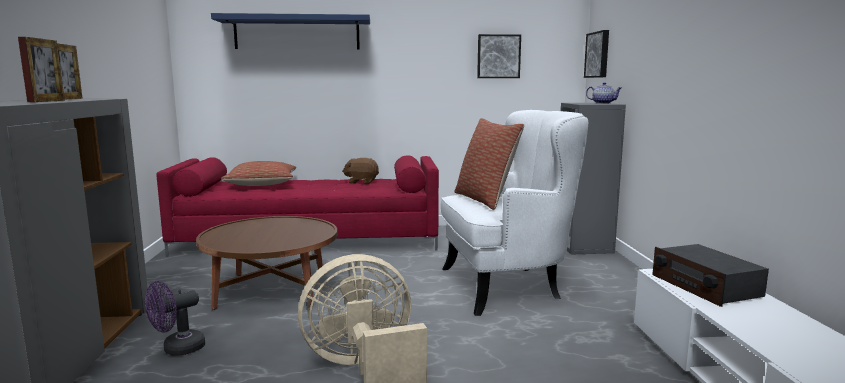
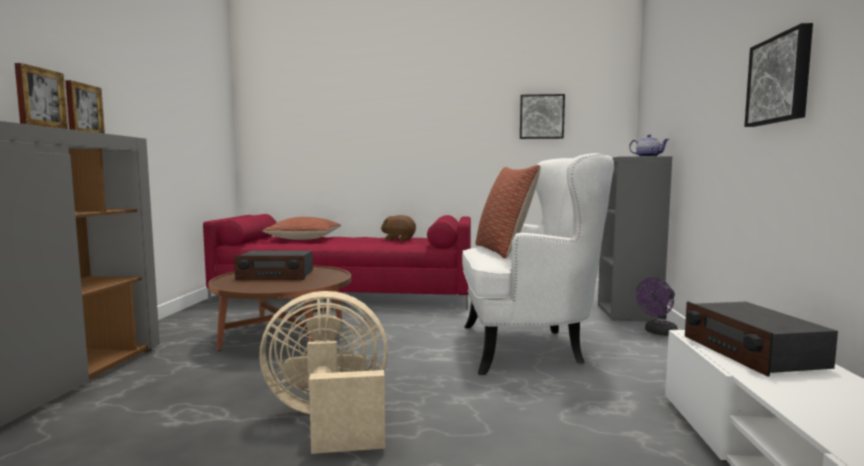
camera: 10 degrees right, 5 degrees down
purple fan [145,281,205,356] -> purple fan moved to [636,277,678,336]
blue shelf [211,13,370,50] -> none
picture [584,30,609,78] -> picture moved to [744,23,813,127]
none -> radio [234,251,313,280]

